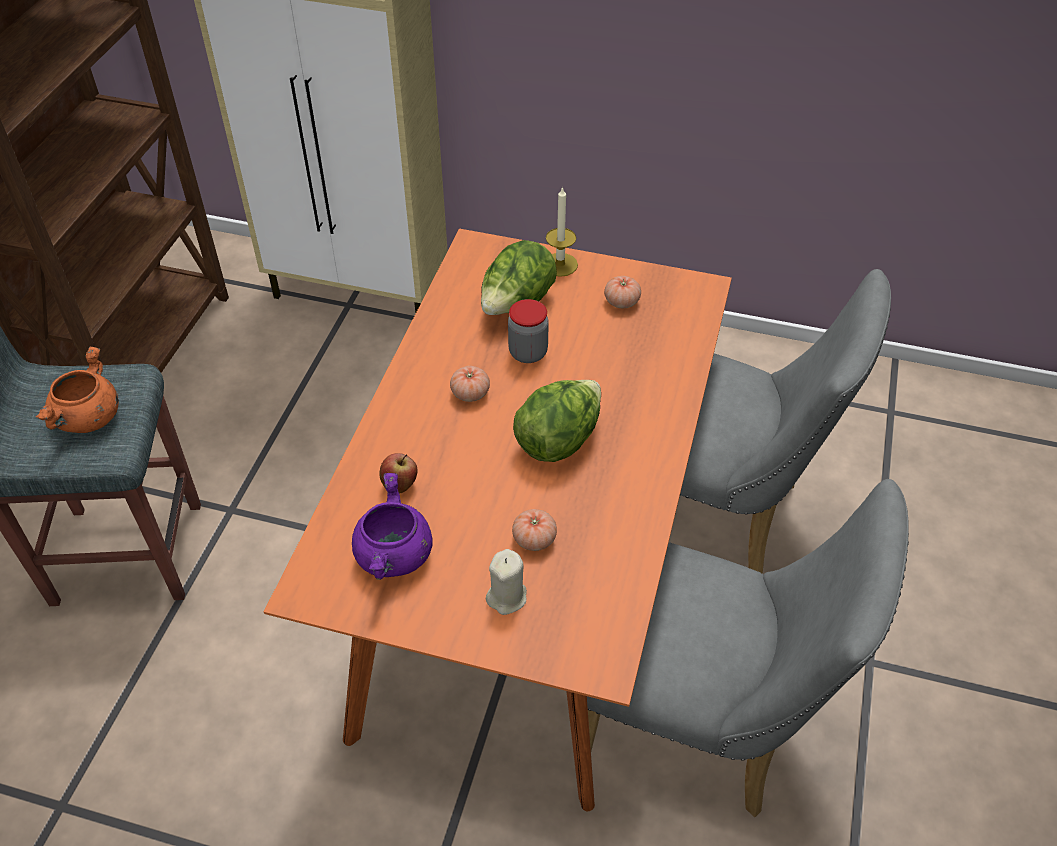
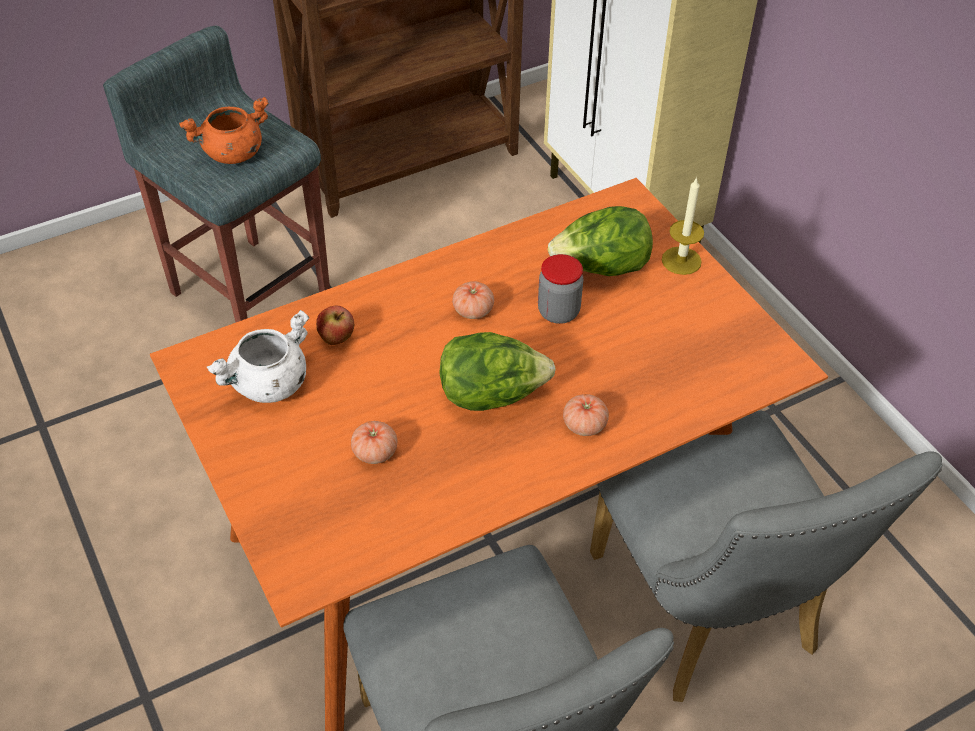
camera: 45 degrees right, 0 degrees up
purple cooking pot [352,473,433,580] -> white cooking pot [207,310,309,403]
beige candle [486,549,527,615] -> none
tomato [604,276,641,308] -> tomato moved to [563,394,609,436]

